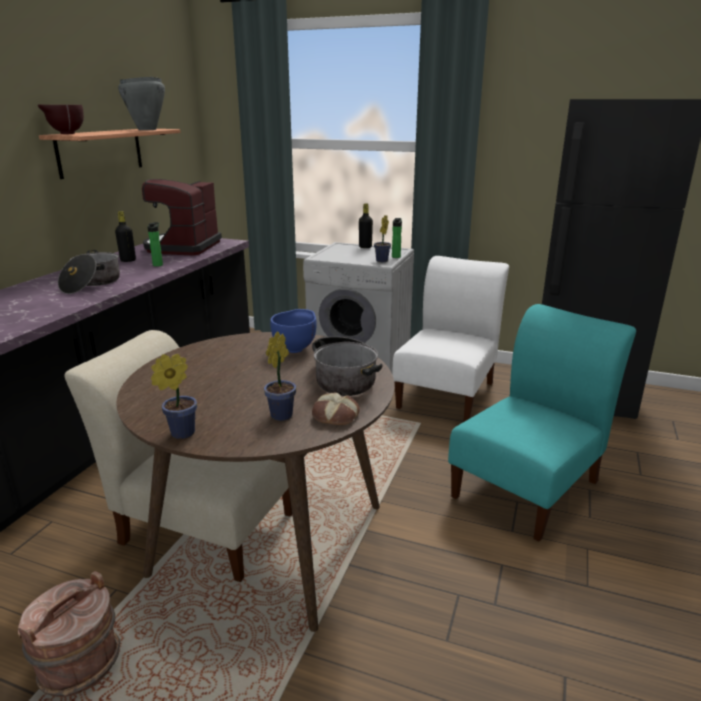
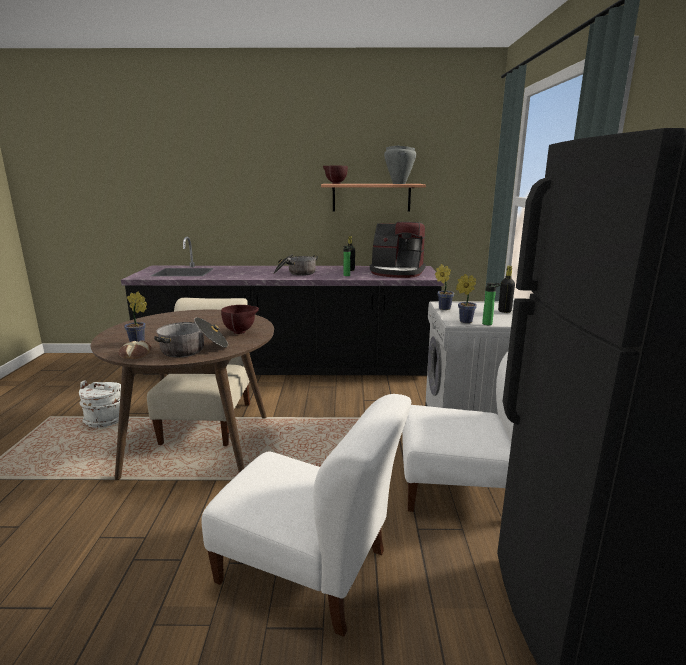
camera: 70 degrees right, 5 degrees down
brown bucket [18,571,120,697] -> white bucket [79,381,121,428]
coffee machine [142,179,222,255] -> coffee machine turned 150 degrees counterclockwise [370,222,426,278]
potted plant [151,354,197,439] -> potted plant moved to [435,264,454,310]
blue bowl [270,309,317,353] -> brown bowl [221,305,259,334]
turquoise chair [448,304,636,541] -> white chair [201,394,411,637]

